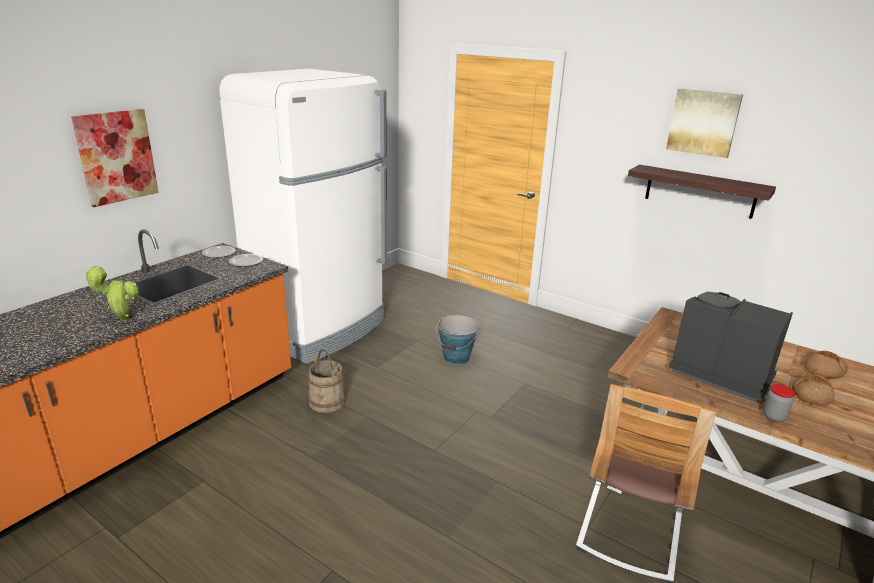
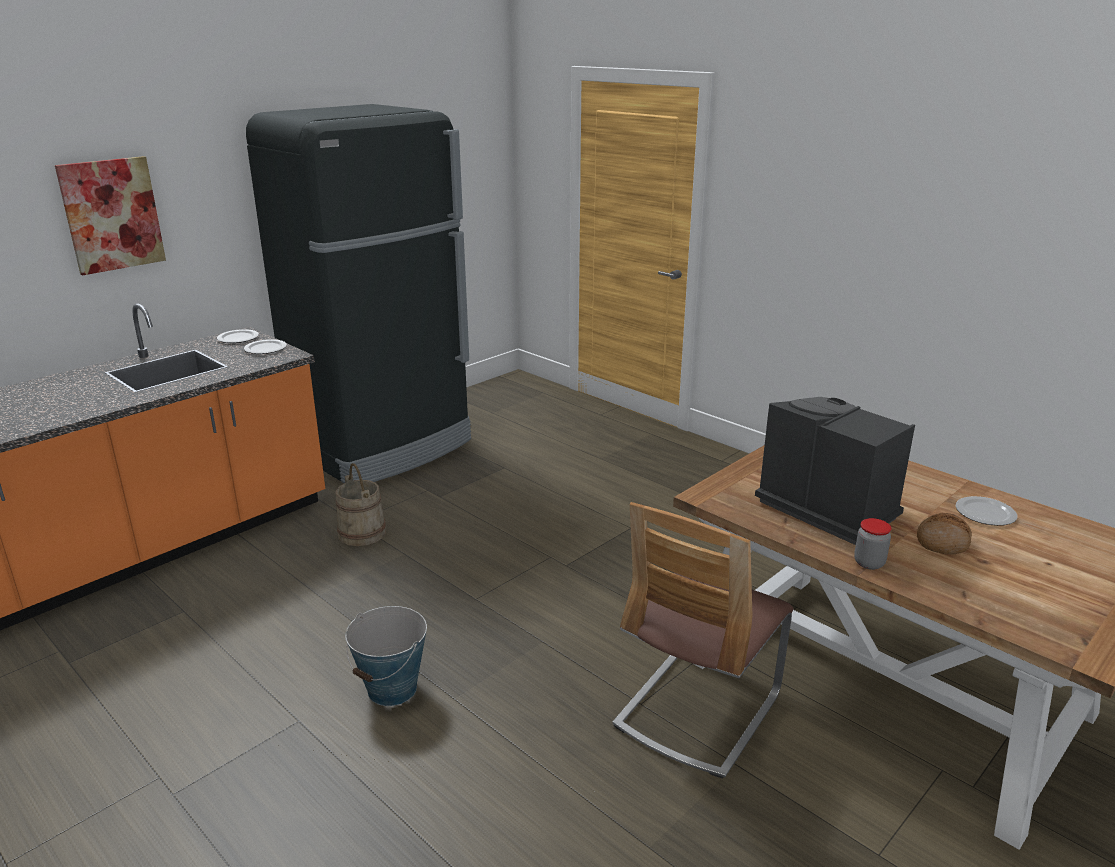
camera: 10 degrees right, 0 degrees up
potted plant [85,266,139,322] -> none
white fridge [220,69,387,364] -> black fridge [246,104,471,483]
bucket [436,315,479,365] -> bucket moved to [345,606,427,706]
shelf [628,165,776,219] -> none
picture [666,89,743,158] -> none
bread [804,351,848,378] -> plate [956,496,1017,526]

